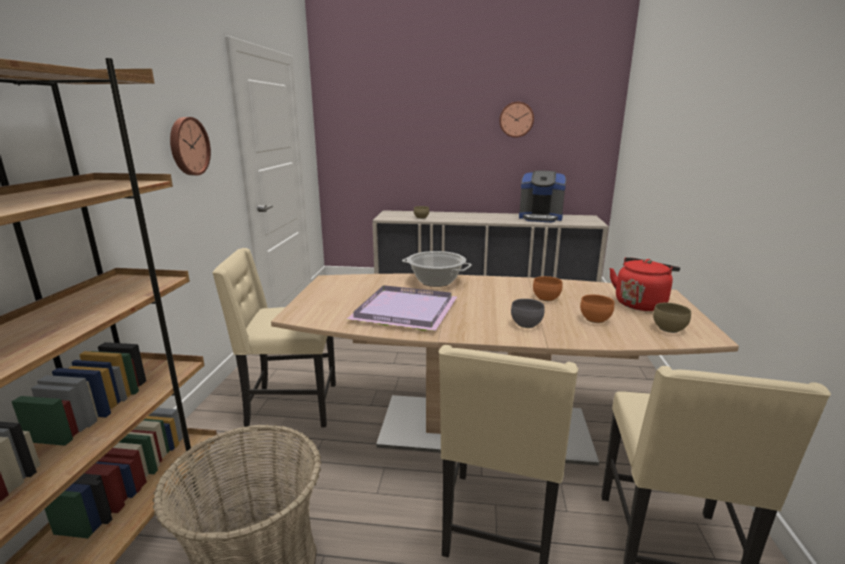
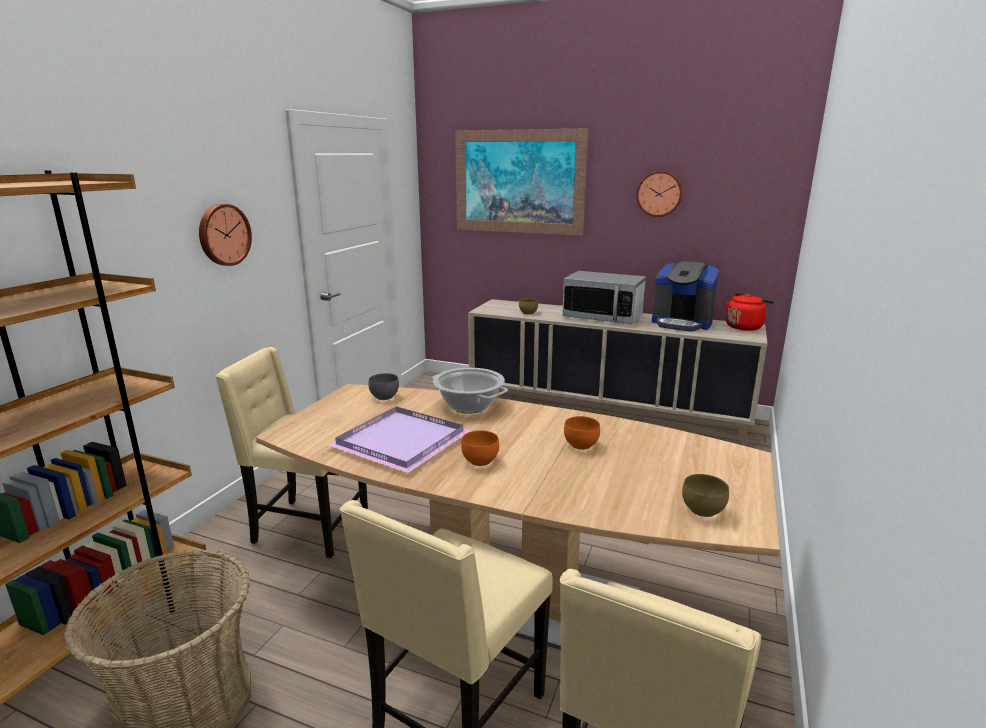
camera: 15 degrees right, 0 degrees up
grey bowl [511,299,544,328] -> grey bowl moved to [369,373,399,400]
orange bowl [580,294,614,323] -> orange bowl moved to [461,430,499,466]
red kettle [609,257,680,311] -> red kettle moved to [725,293,774,331]
none -> picture [455,128,589,236]
none -> microwave [562,271,646,324]

